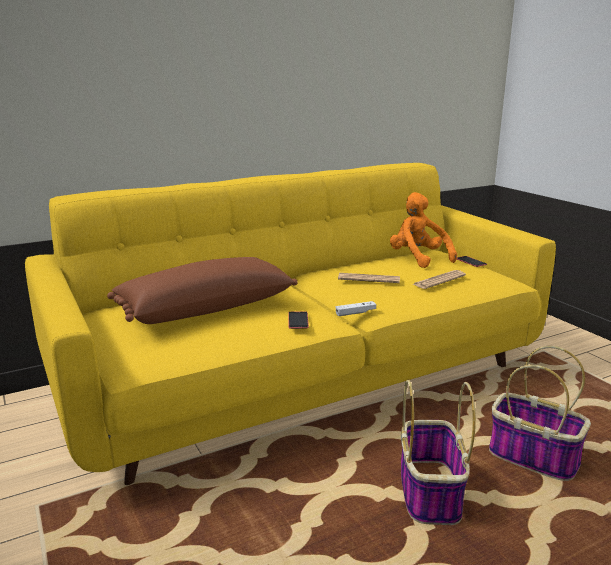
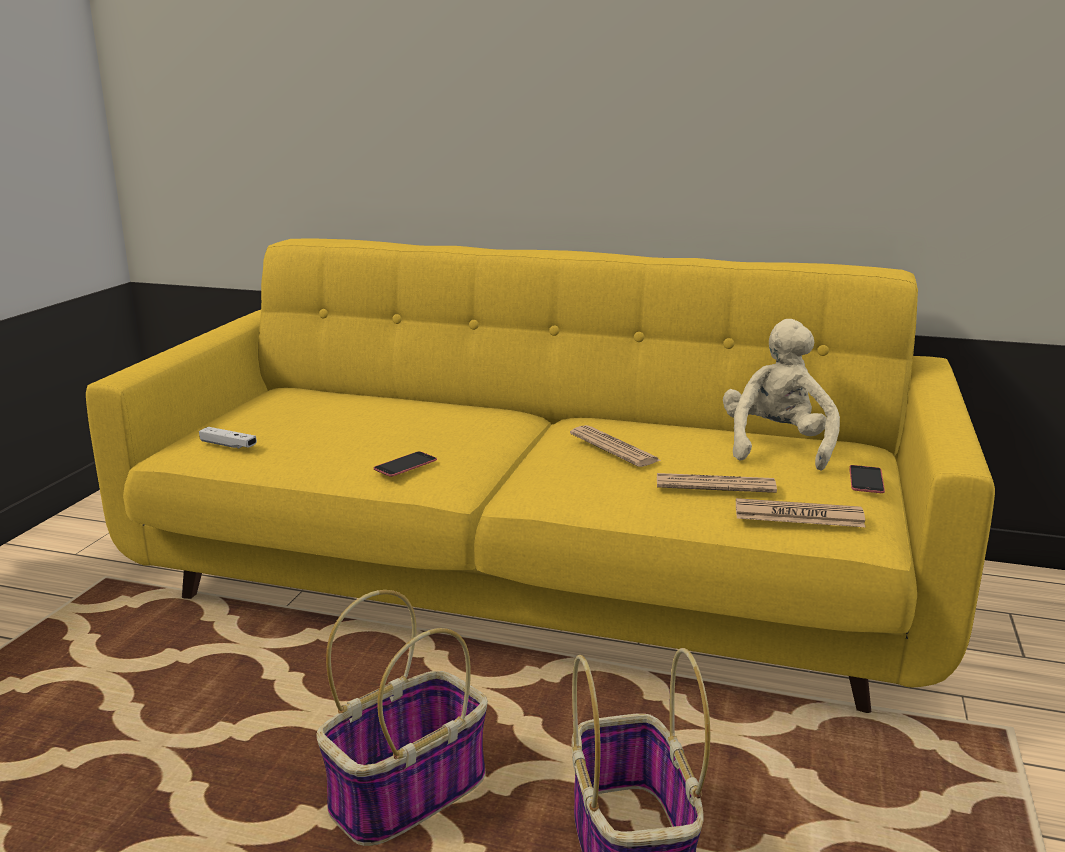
camera: 45 degrees right, 0 degrees up
brown pillow [107,257,298,324] -> none
white game controller [336,301,376,316] -> white game controller moved to [199,427,257,449]
orange plush toy [390,192,457,268] -> beige plush toy [723,319,840,471]
none -> newspaper [736,498,866,527]

